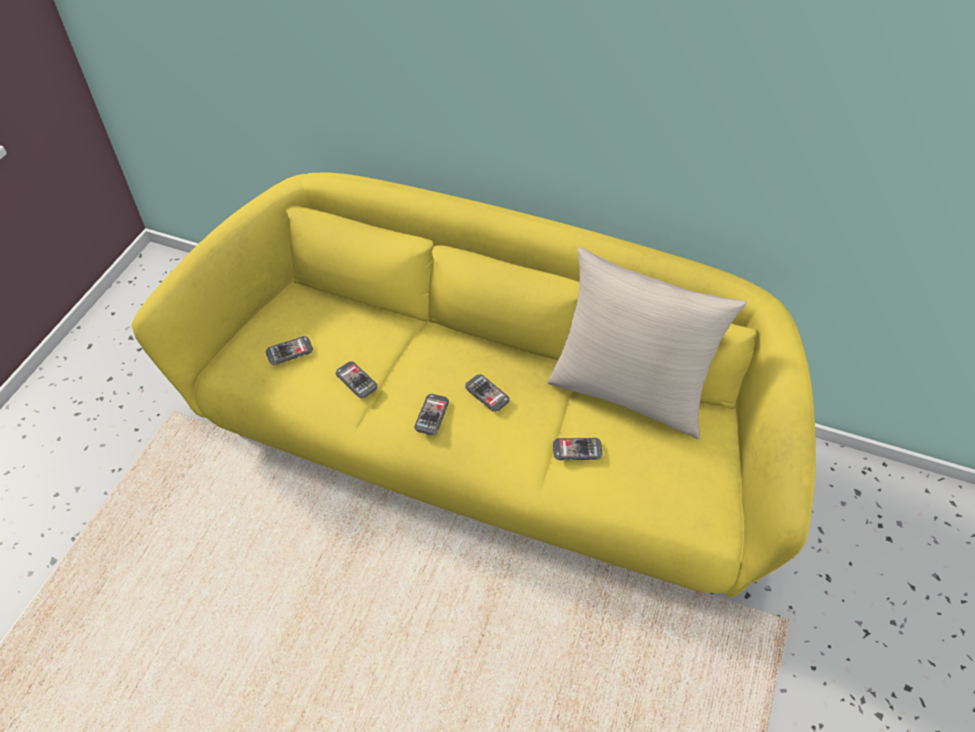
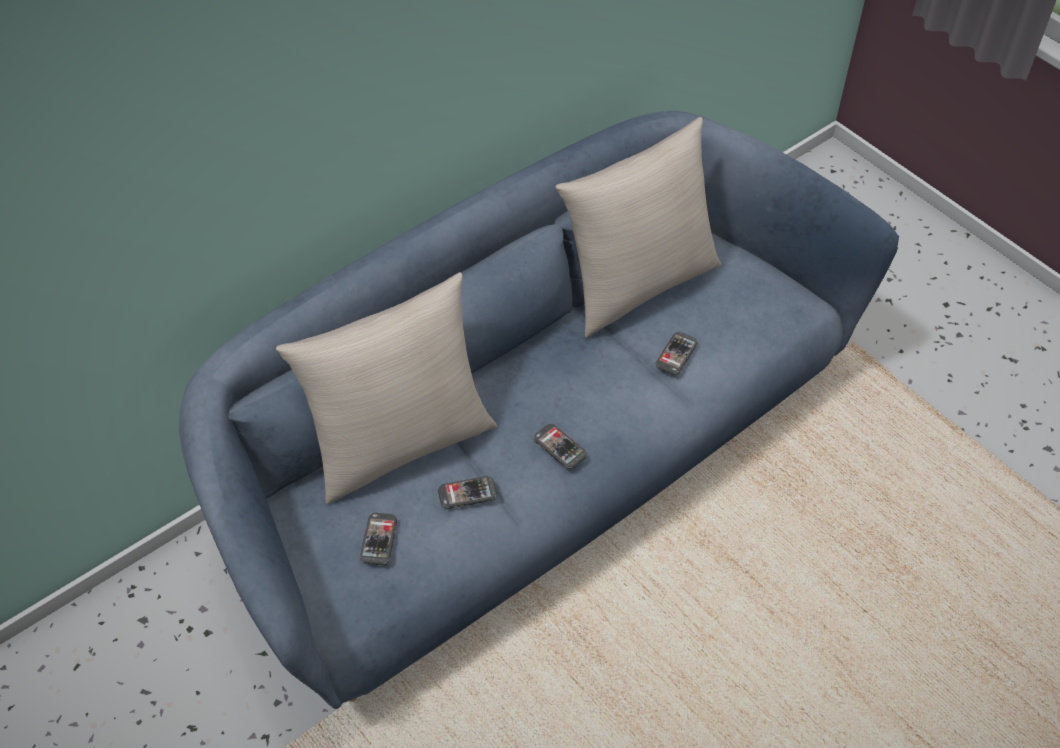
camera: 60 degrees left, 0 degrees up
yellow sofa [131,173,816,597] -> blue sofa [179,111,899,709]
phone [465,374,510,412] -> none
none -> beige pillow [276,272,497,504]

